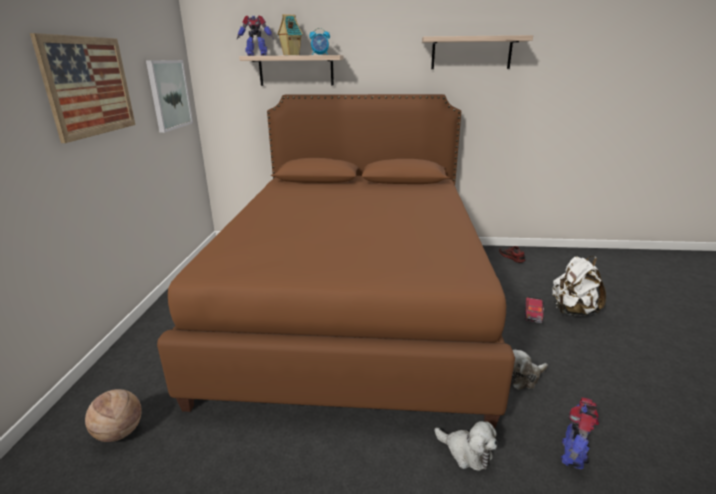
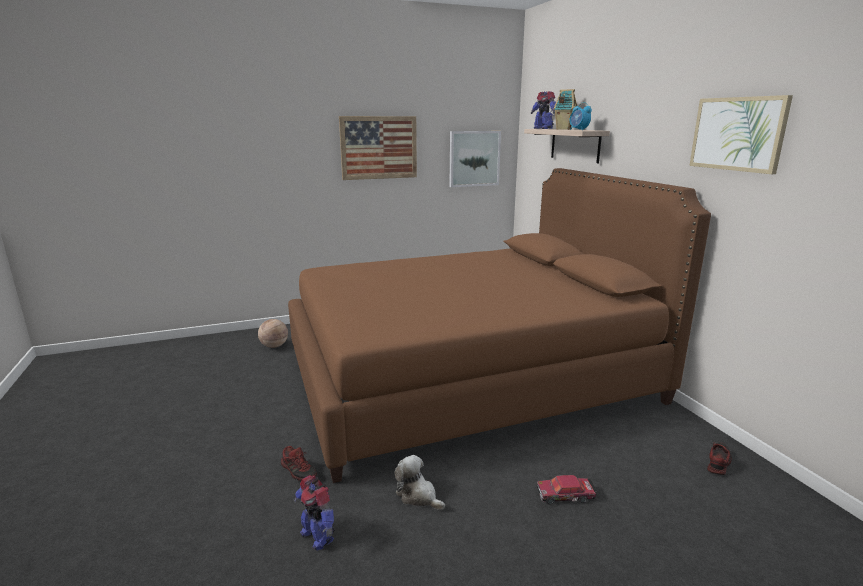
camera: 65 degrees right, 5 degrees down
shelf [422,35,533,69] -> picture [689,95,793,174]
plush toy [435,421,497,471] -> shoe [281,446,317,481]
white backpack [552,256,606,316] -> none
toy robot [561,397,599,469] -> toy robot turned 135 degrees counterclockwise [294,475,335,551]

